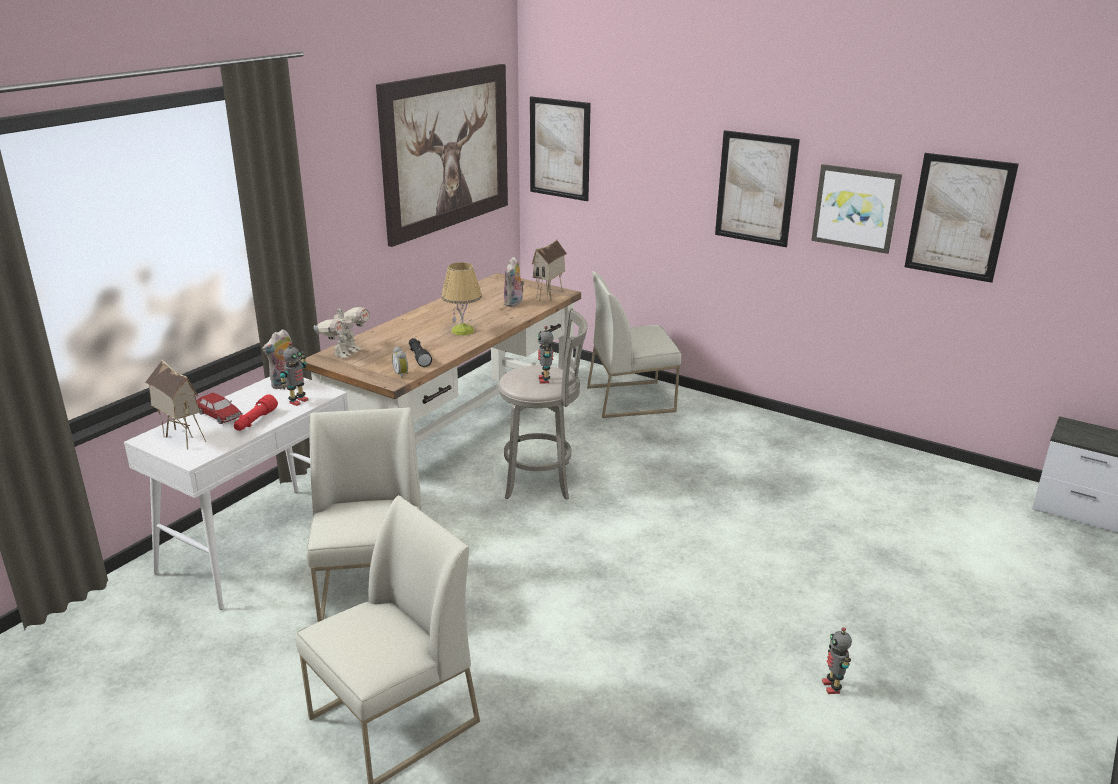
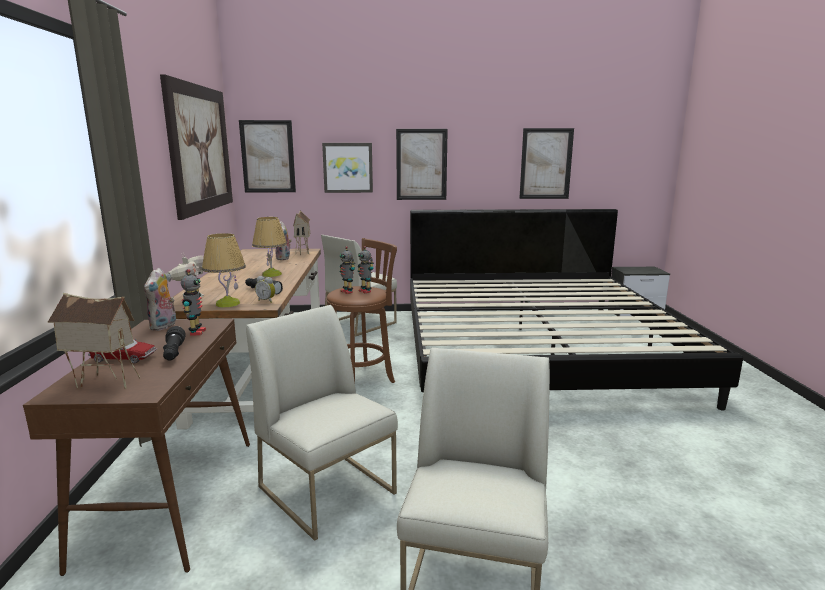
camera: 35 degrees left, 10 degrees down
white console table [124,377,348,610] -> brown console table [23,319,250,576]
red flashlight [234,395,278,431] -> black flashlight [163,326,186,360]
grey stool [499,308,588,500] -> brown stool [326,238,397,383]
picture [811,164,902,254] -> picture moved to [322,143,373,193]
toy robot [822,627,852,694] -> toy robot moved to [339,246,355,294]
none -> table lamp [202,233,246,307]
none -> bed [410,209,743,411]

